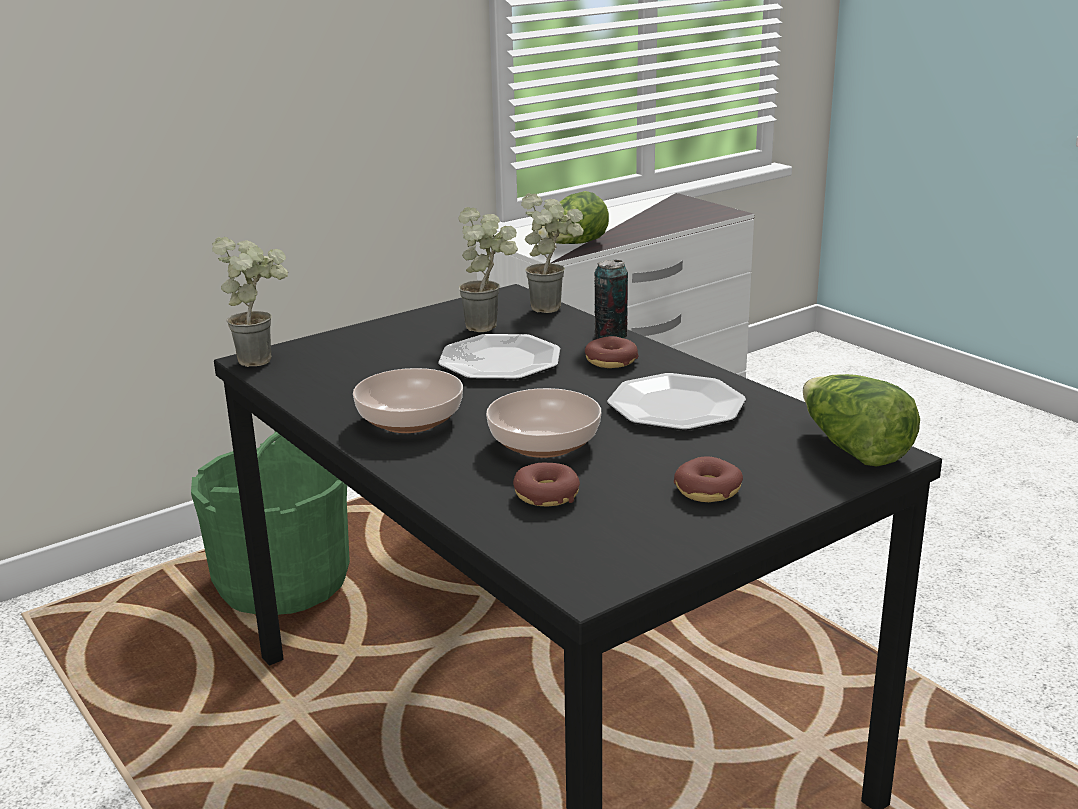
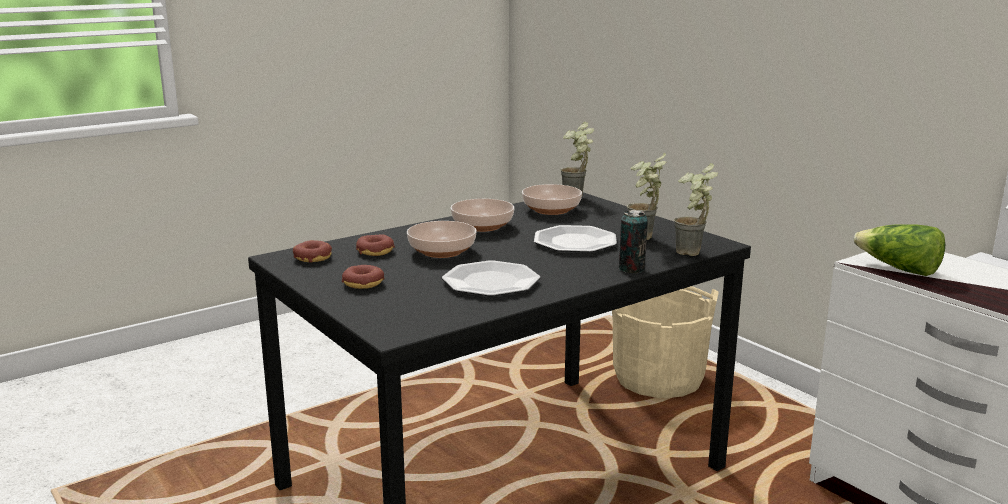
camera: 90 degrees right, 5 degrees down
green bucket [191,431,350,615] -> beige bucket [612,286,719,398]
donut [585,336,638,368] -> donut moved to [293,240,332,263]
lettuce [803,374,920,467] -> none
none -> bowl [522,184,582,215]

